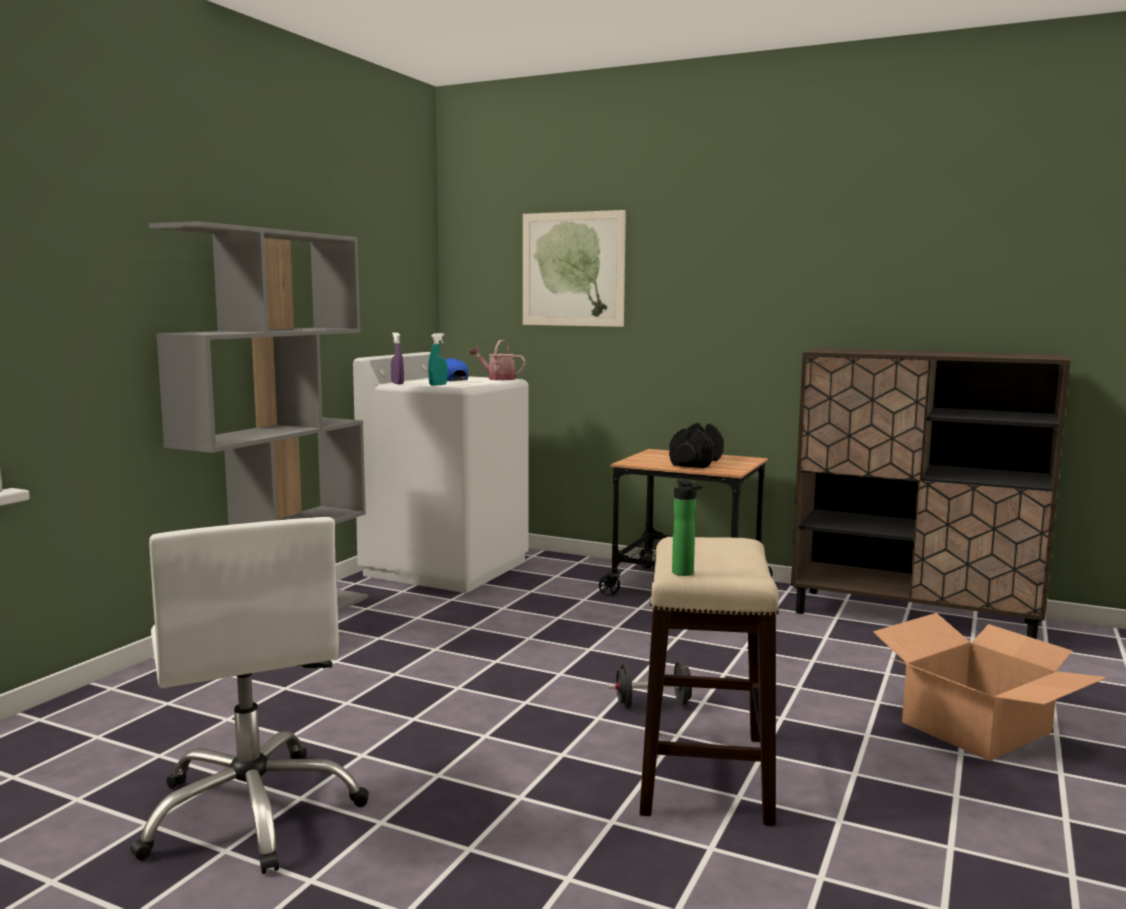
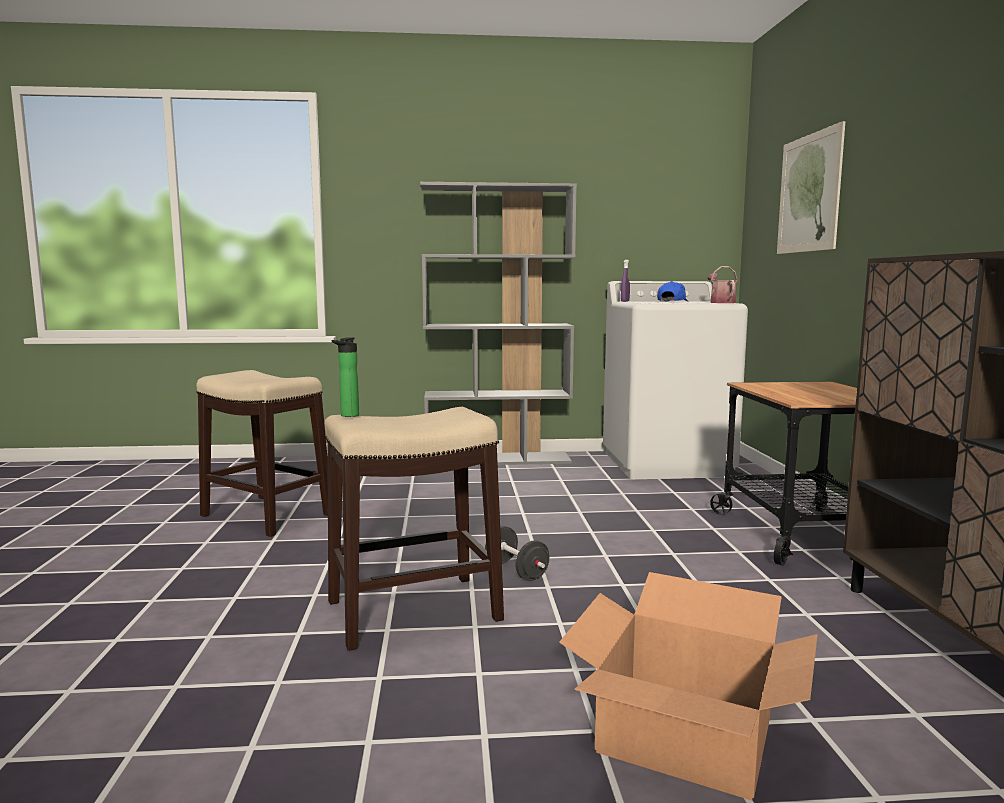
camera: 60 degrees right, 0 degrees up
white office chair [130,517,369,874] -> stool [196,370,328,537]
turquoise spray bottle [428,333,448,386] -> none
black dumbbell [669,423,724,468] -> none

